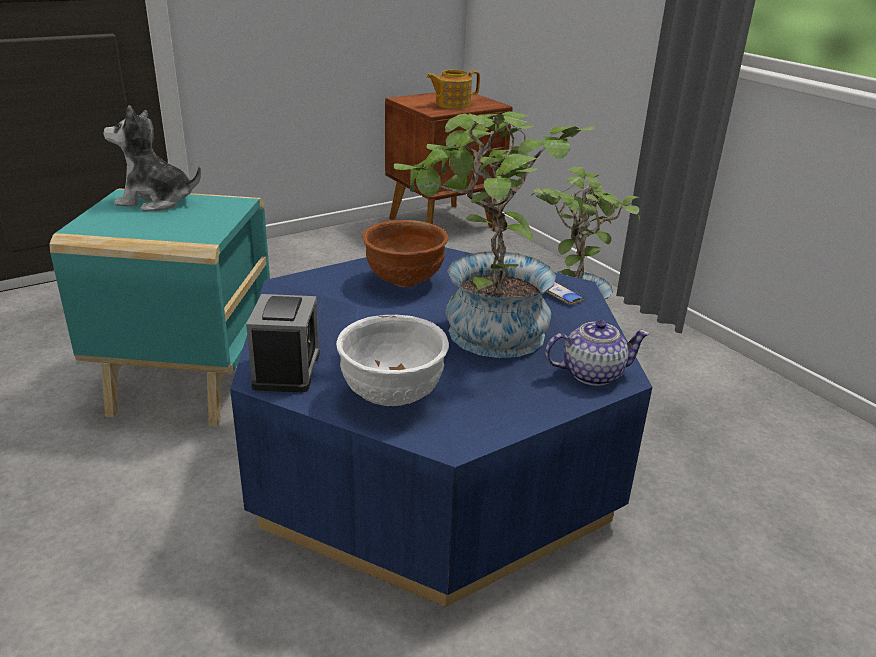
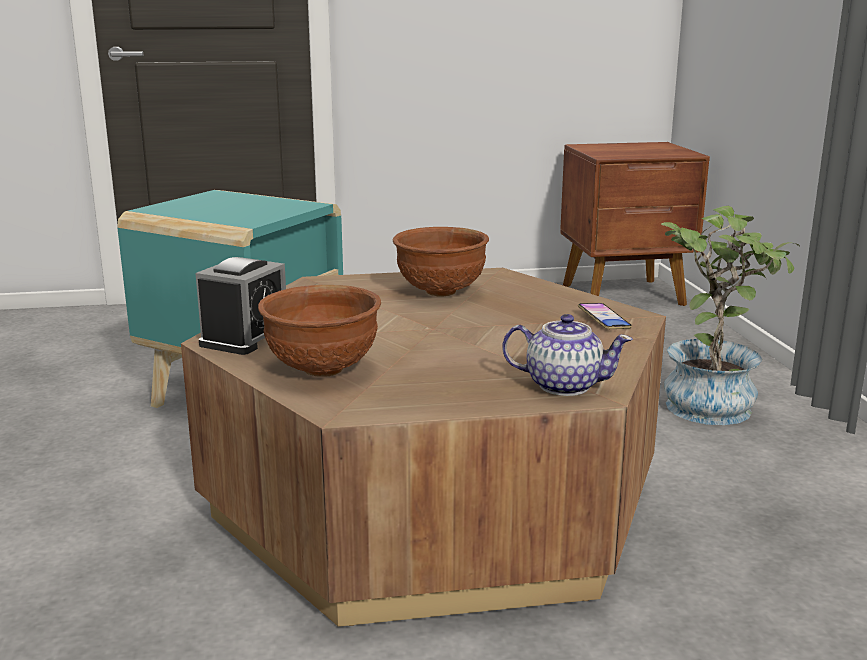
camera: 25 degrees right, 10 degrees down
plush toy [103,105,201,211] -> none
blue coffee table [230,247,652,607] -> brown coffee table [181,268,666,627]
white bowl [336,315,449,406] -> brown bowl [258,285,381,377]
potted plant [393,111,595,358] -> none
teapot [426,70,480,109] -> none

